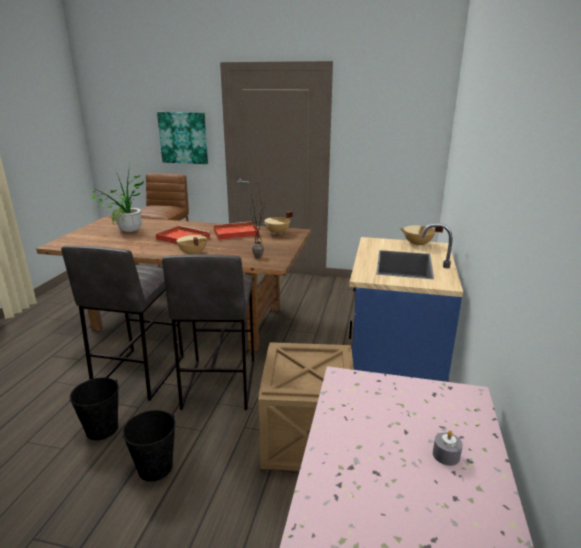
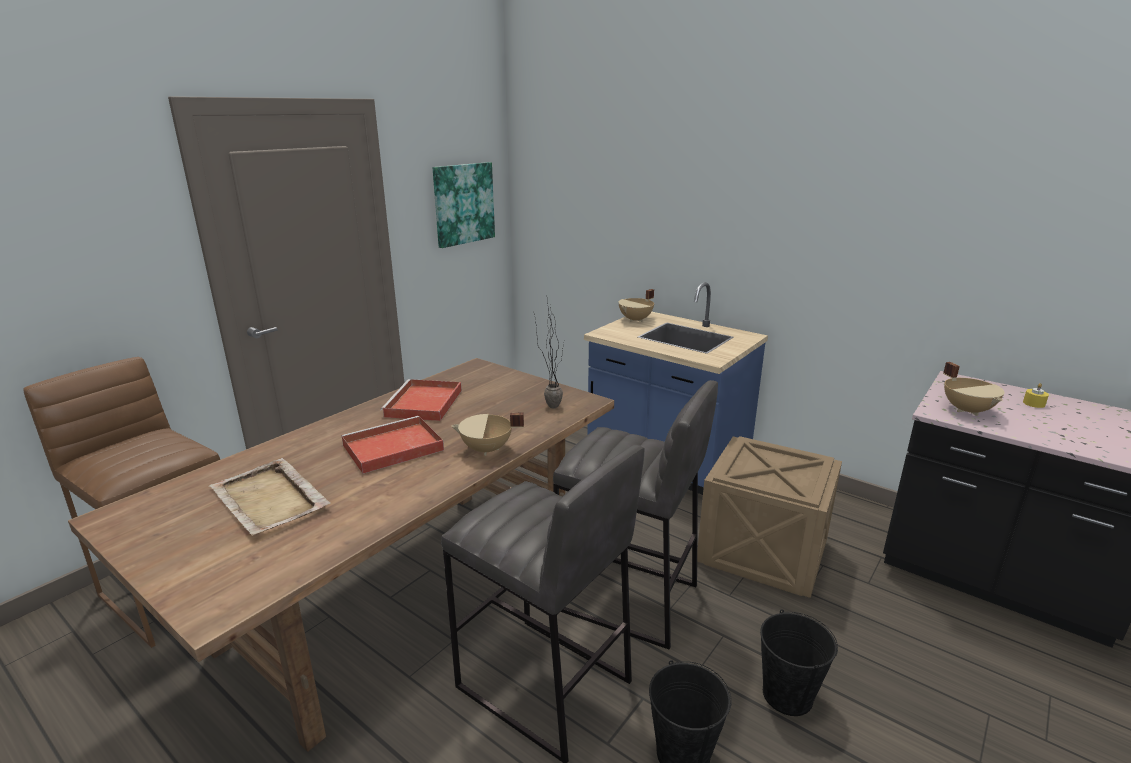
camera: 65 degrees left, 0 degrees up
potted plant [91,166,144,232] -> beige tray [209,458,330,536]
picture [157,112,208,164] -> picture moved to [433,162,495,248]
beige cooking pot [264,211,293,235] -> beige cooking pot moved to [943,362,1004,416]
grey candle [433,430,463,466] -> yellow candle [1023,383,1049,408]

